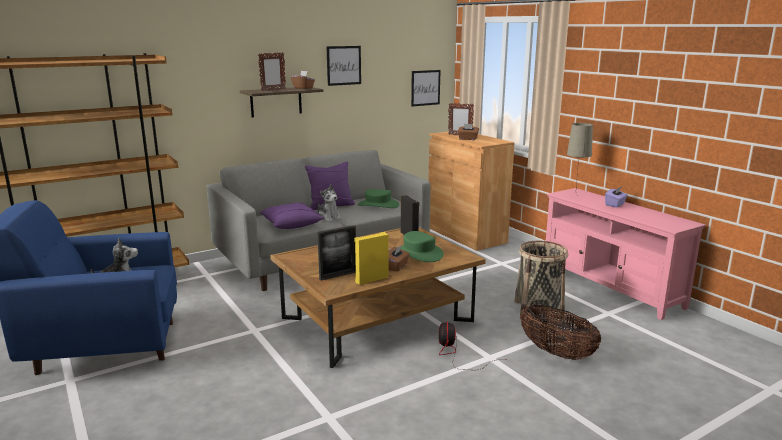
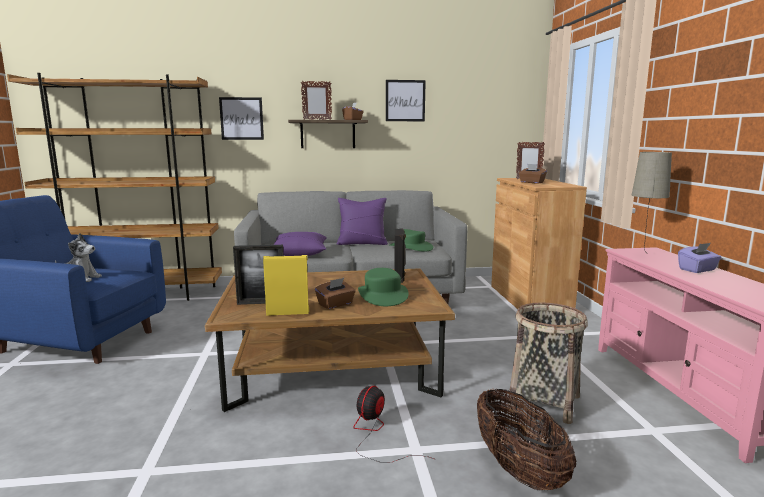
camera: 25 degrees right, 5 degrees down
plush toy [317,184,342,222] -> none
picture [411,70,441,107] -> picture moved to [219,97,264,140]

